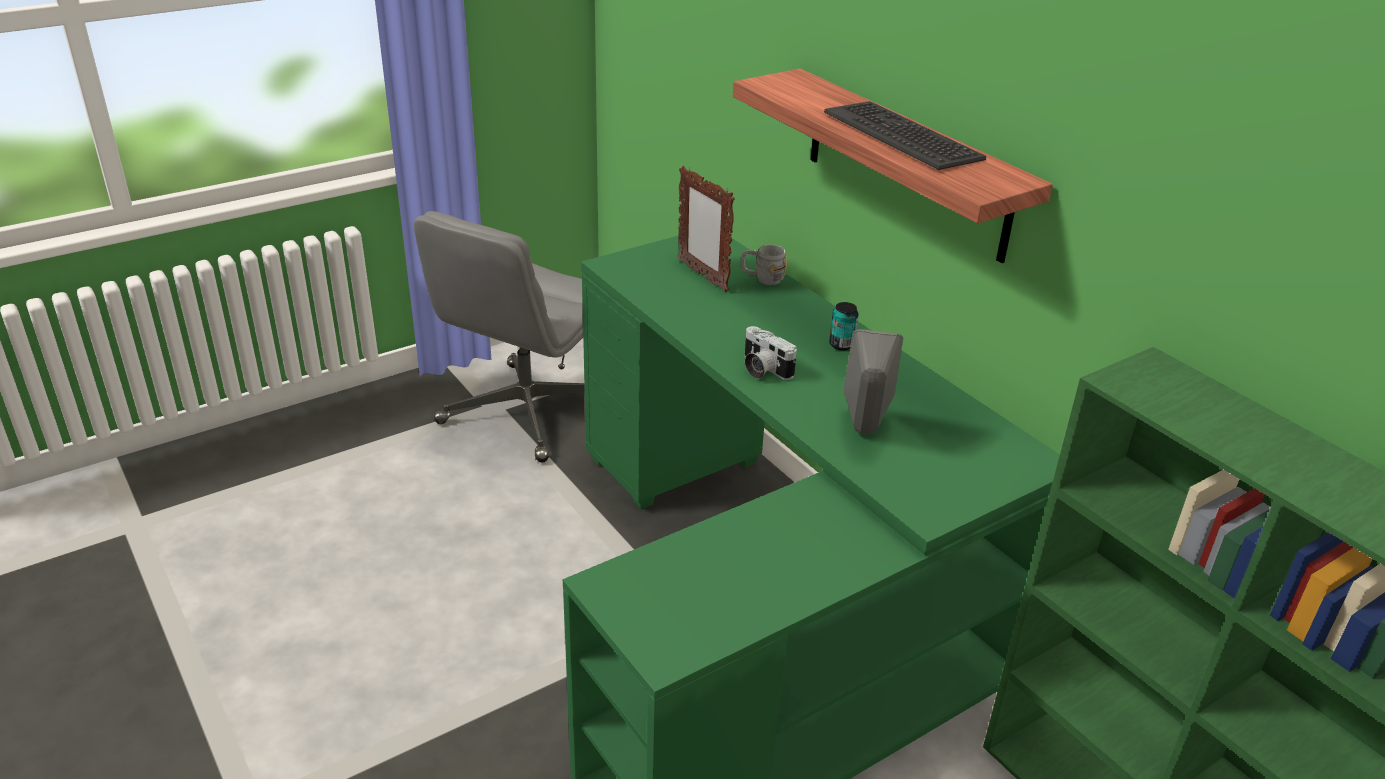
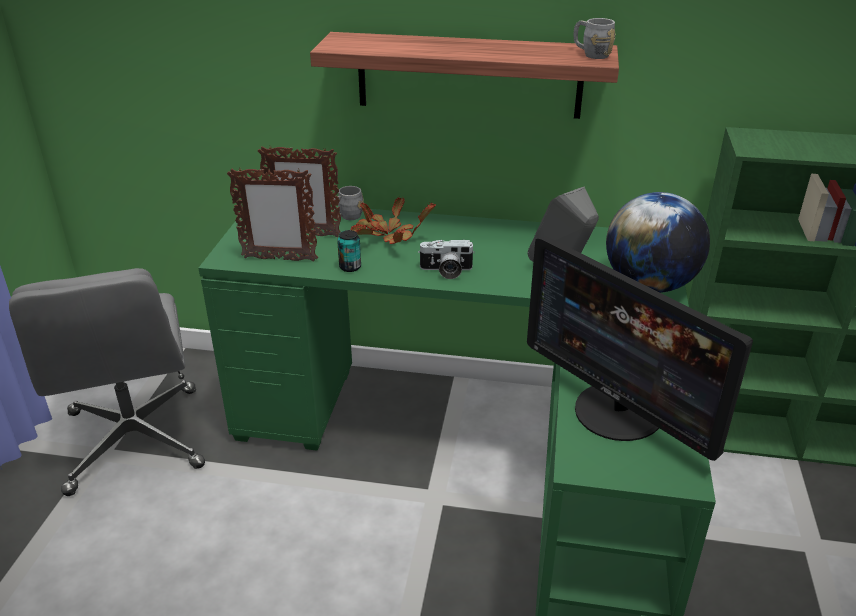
camera: 45 degrees left, 0 degrees up
keyboard [824,101,986,170] -> none
can [829,302,859,351] -> can moved to [337,230,361,272]
none -> picture frame [227,168,318,262]
none -> potted plant [351,197,436,244]
none -> monitor [527,236,753,461]
none -> grey mug [573,18,616,59]
none -> globe [606,192,710,293]

